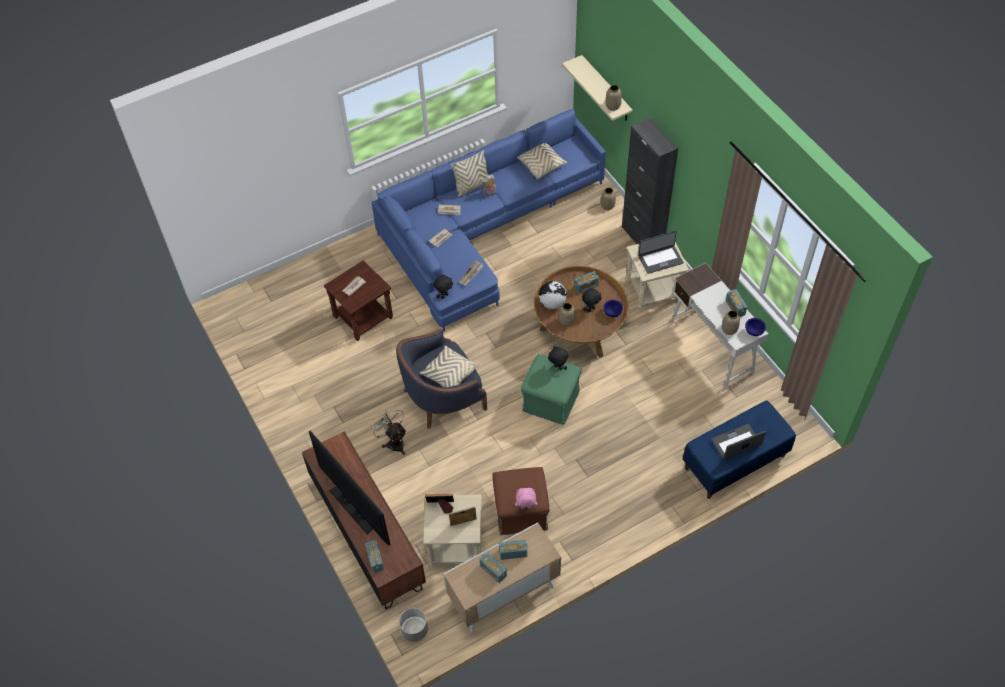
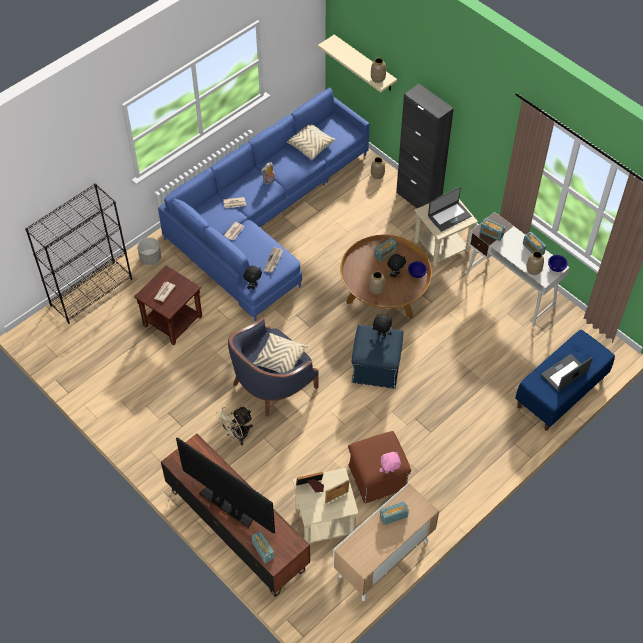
camera: 15 degrees left, 0 degrees up
beige fan [369,405,407,455] -> beige fan turned 75 degrees counterclockwise [216,406,253,445]
grey planter [399,608,428,642] -> grey planter moved to [137,237,161,265]
beige pillow [451,150,488,198] -> none
radio [480,552,507,583] -> radio moved to [480,218,505,241]
green ottoman [521,354,582,425] -> blue ottoman [352,325,403,389]
globe [539,281,567,309] -> none
none -> black bookcase [25,183,132,324]

